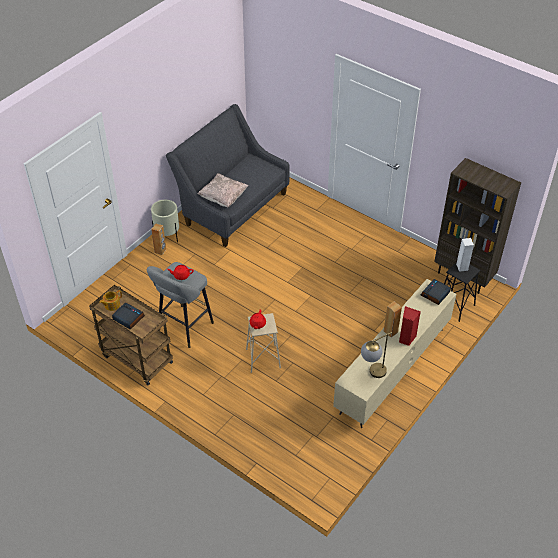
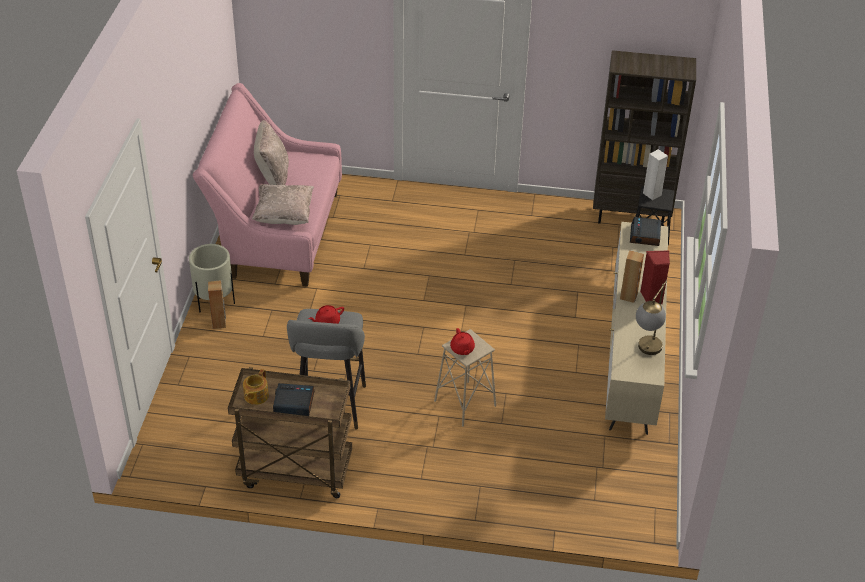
camera: 30 degrees left, 5 degrees down
grey sofa [166,104,290,247] -> pink sofa [193,83,342,287]
none -> beige pillow [254,120,289,185]

